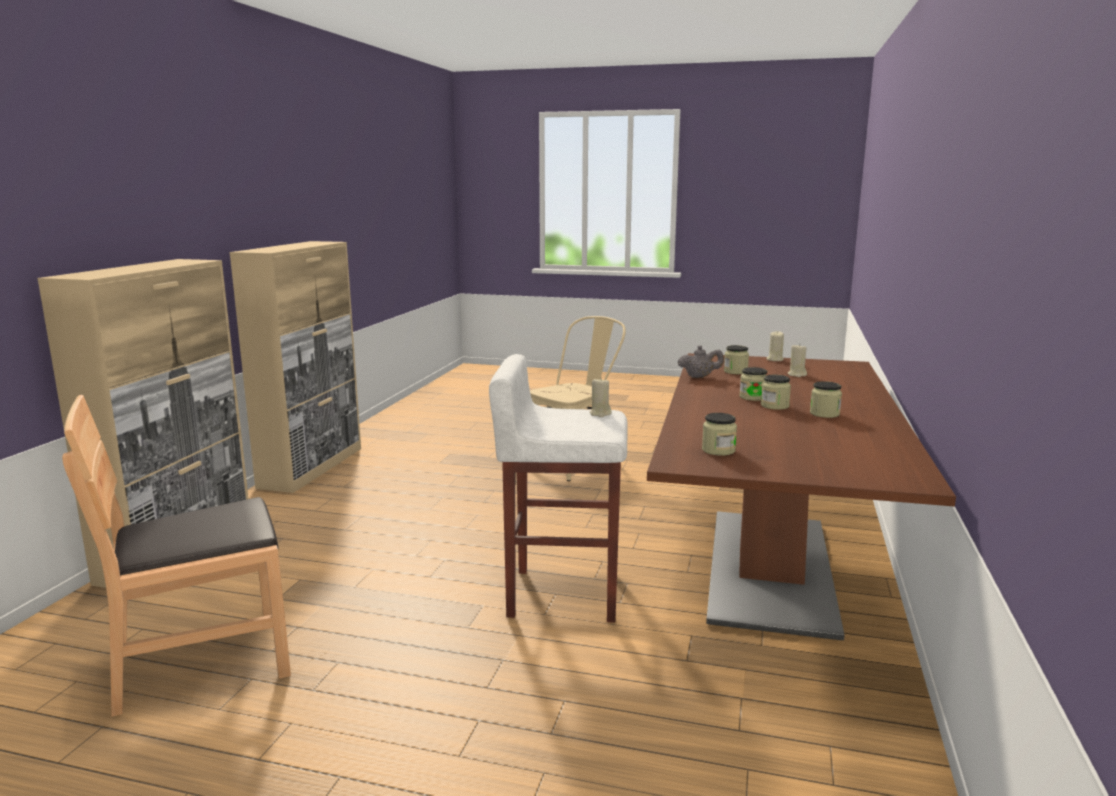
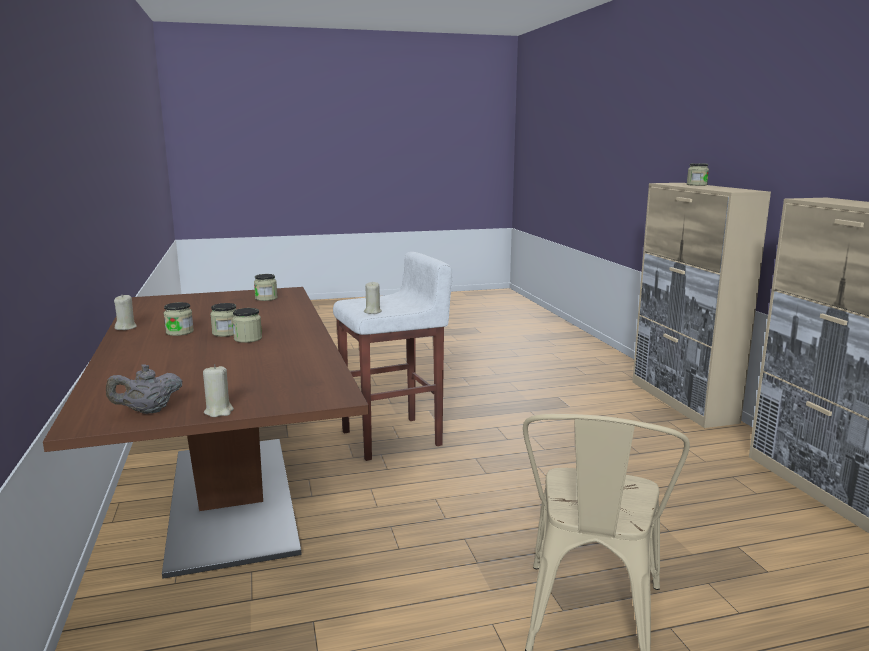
camera: 150 degrees right, 0 degrees up
brown chair [62,395,291,717] -> none
grey teapot [678,345,724,378] -> grey teapot moved to [106,364,182,414]
jar [724,345,749,374] -> jar moved to [687,163,709,186]
beige candle [788,343,807,377] -> beige candle moved to [114,295,137,330]

